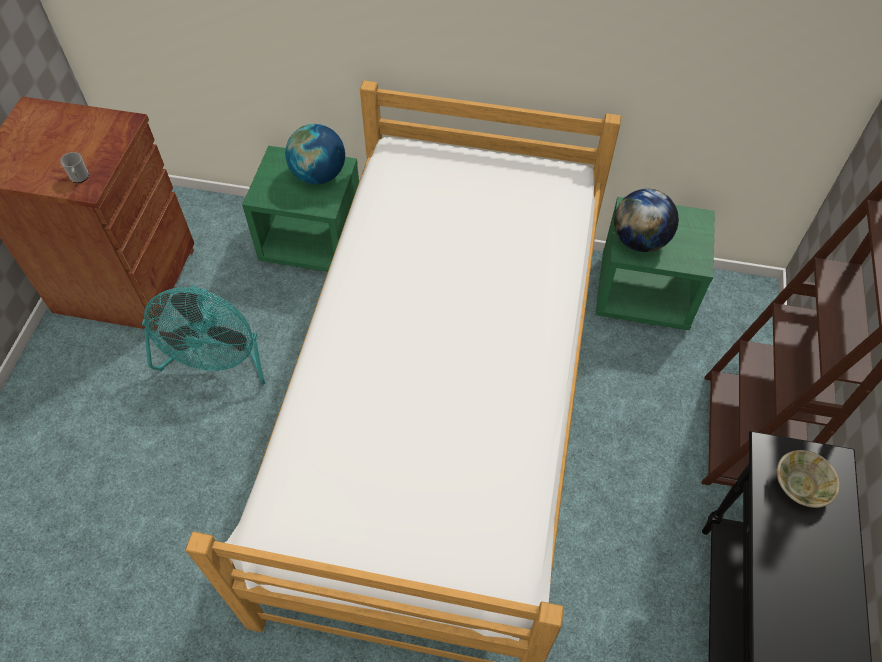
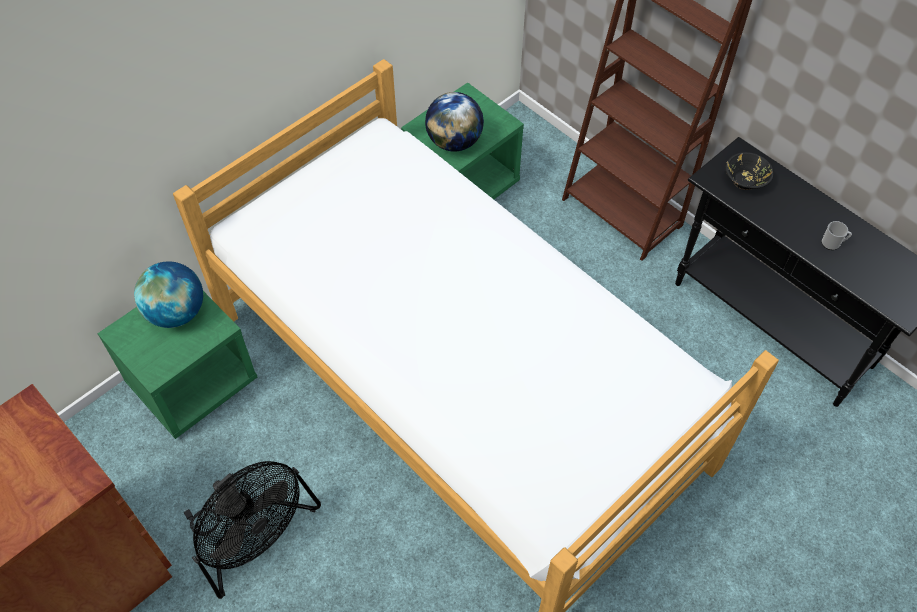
camera: 55 degrees left, 0 degrees up
mug [60,152,89,183] -> mug moved to [822,221,852,250]
turquoise fan [142,286,266,385] -> black fan [184,461,321,599]
beige bowl [777,450,840,508] -> black bowl [725,152,774,190]

